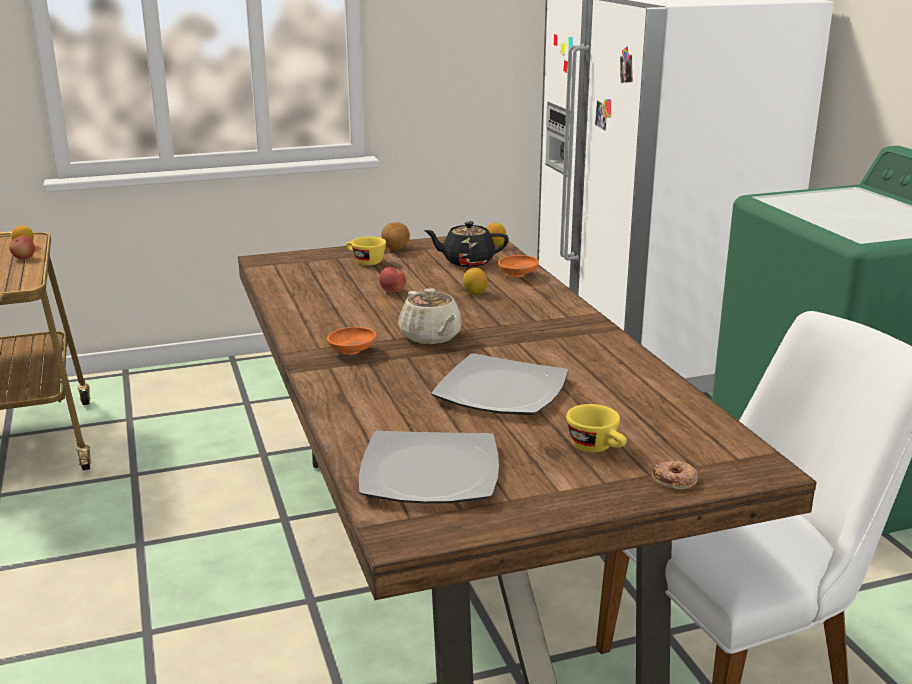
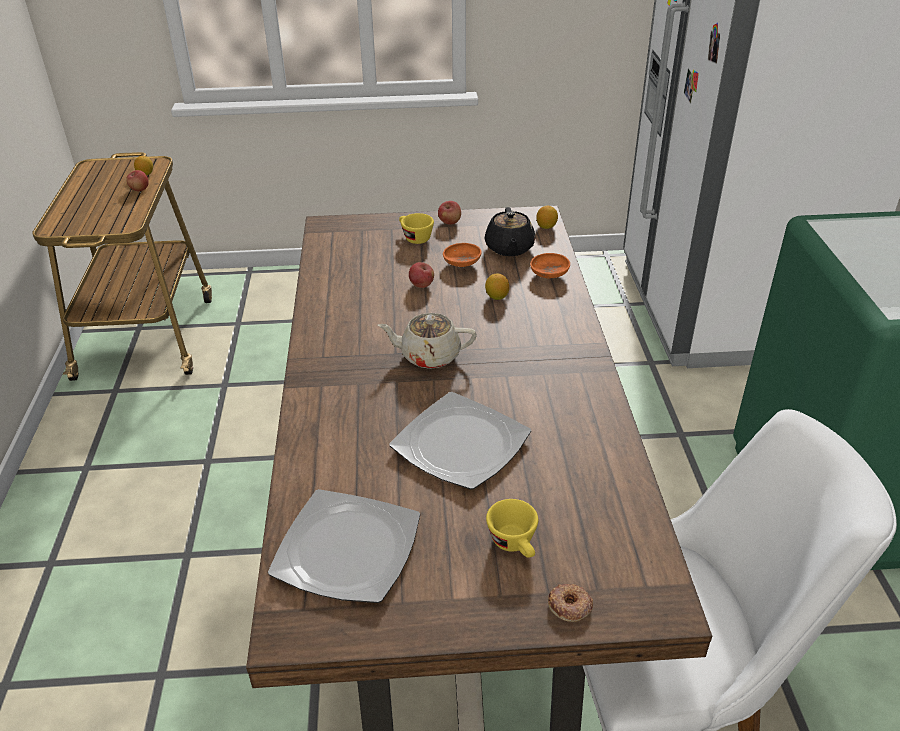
camera: 15 degrees right, 15 degrees up
orange bowl [327,327,376,355] -> orange bowl moved to [443,243,482,267]
potato [381,222,410,251] -> apple [438,201,461,224]
beige teapot [398,288,462,344] -> beige teapot turned 105 degrees clockwise [378,313,477,369]
black teapot [424,221,509,267] -> black teapot turned 105 degrees counterclockwise [484,207,535,256]

